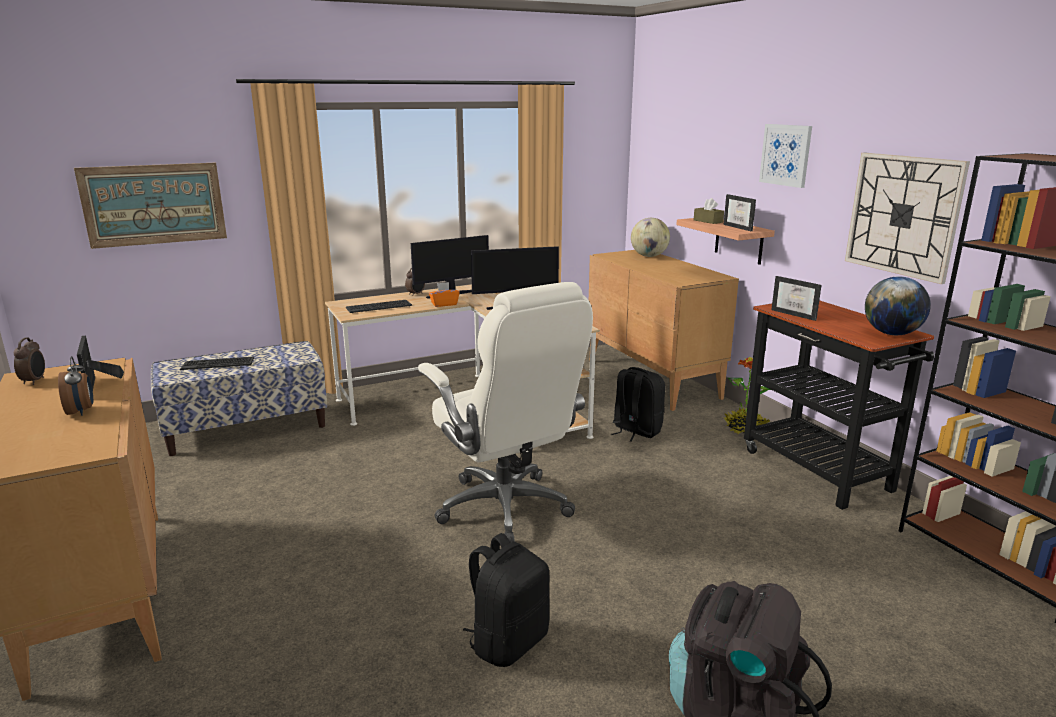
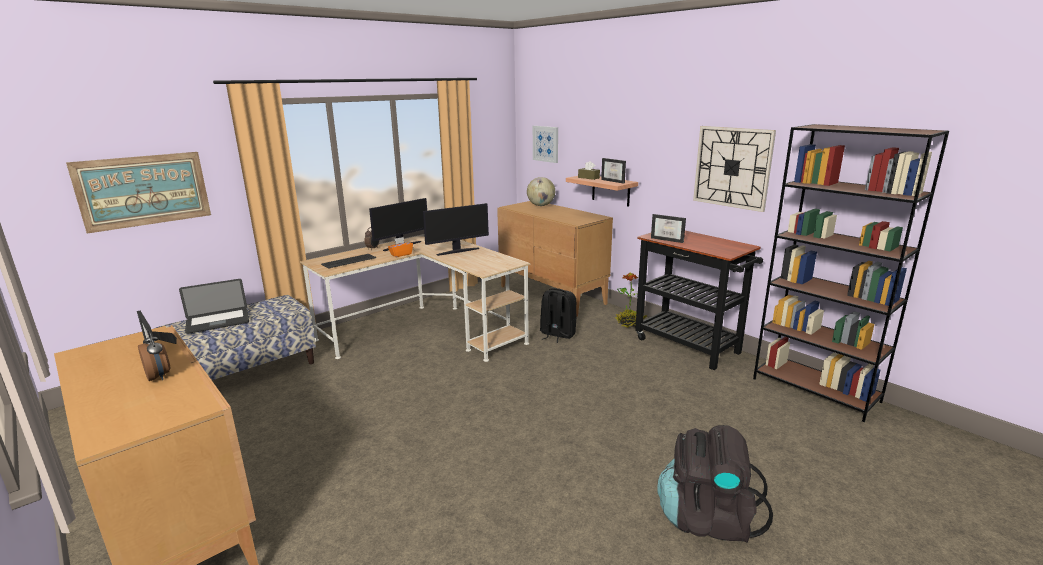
camera: 15 degrees left, 0 degrees up
alarm clock [14,337,45,385] -> none
keyboard [180,356,254,370] -> laptop [179,279,249,334]
white office chair [418,282,593,543] -> none
black backpack [463,533,549,667] -> none
picture [759,124,812,188] -> picture moved to [533,126,558,163]
globe [865,277,931,335] -> none

